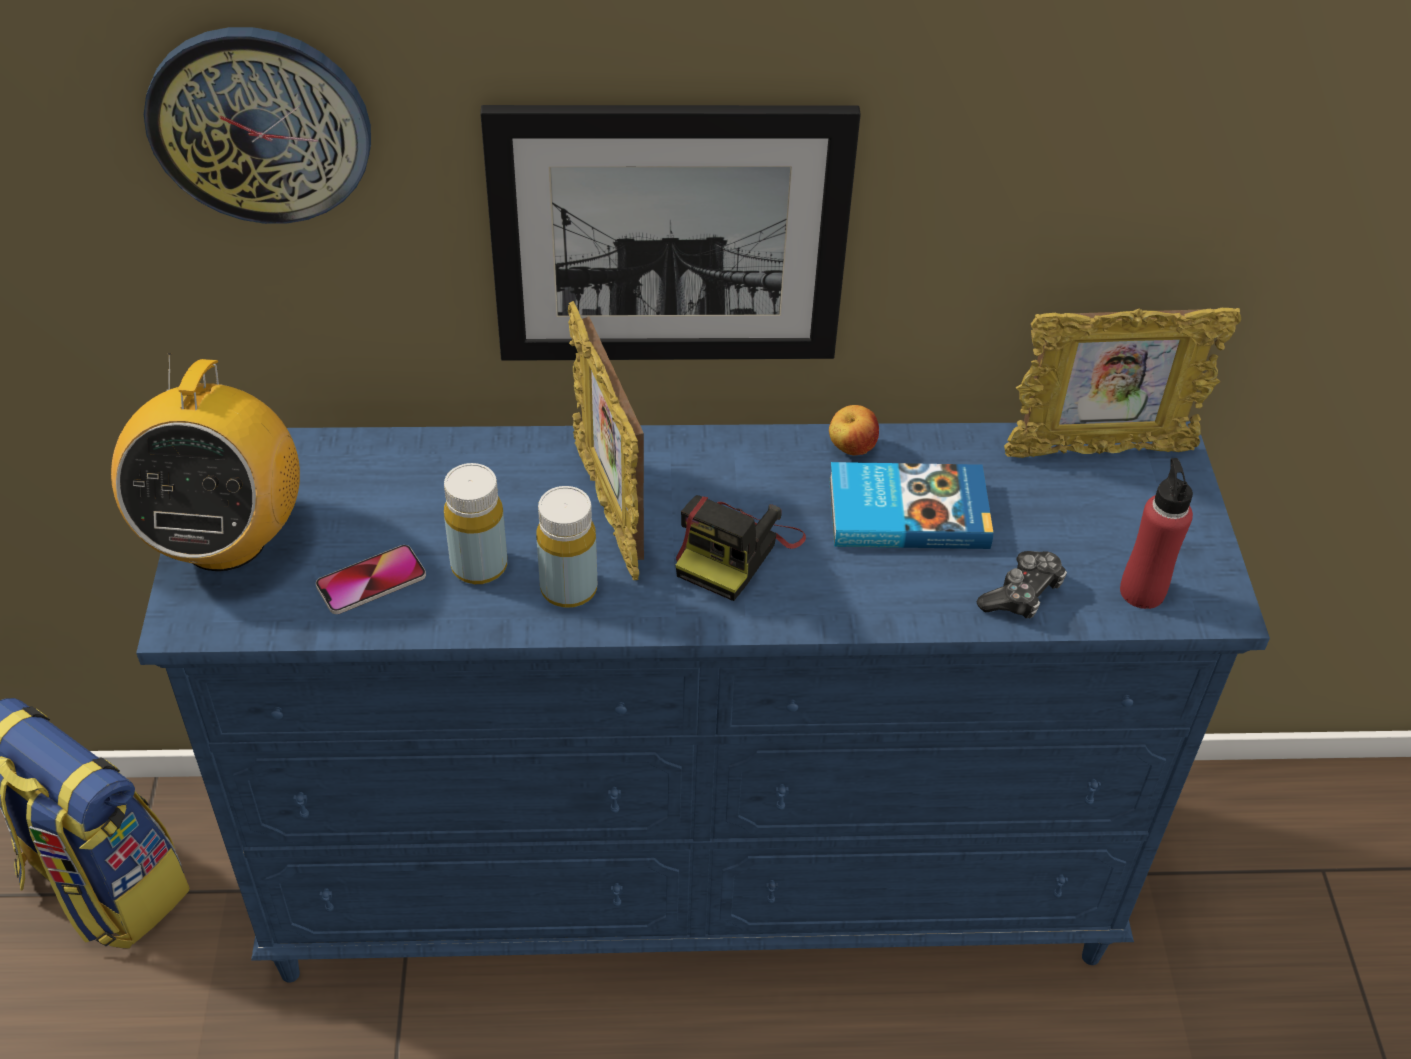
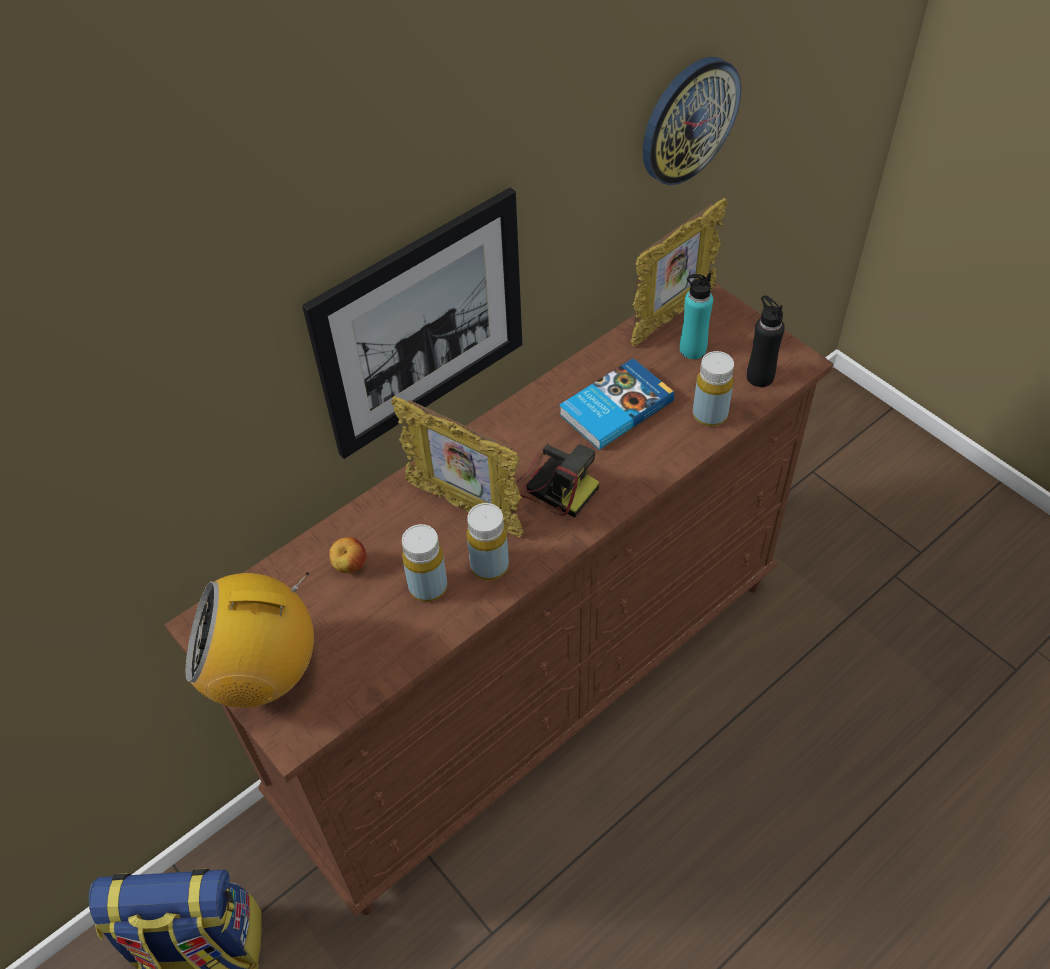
camera: 35 degrees left, 5 degrees up
radio [111,353,300,571] -> radio turned 120 degrees clockwise [186,572,314,708]
blue dresser [136,421,1270,982] -> brown dresser [165,284,833,916]
wall clock [144,27,371,224] -> wall clock moved to [643,57,741,185]
phone [316,545,426,614] -> none
camera [675,495,806,601] -> camera turned 45 degrees counterclockwise [516,443,600,517]
apple [829,405,879,455] -> apple moved to [329,537,367,573]
game controller [977,551,1067,619] -> yellow bottle [693,351,734,426]
red bottle [1120,458,1193,609] -> black bottle [747,295,785,387]
none -> turquoise bottle [680,273,713,359]

